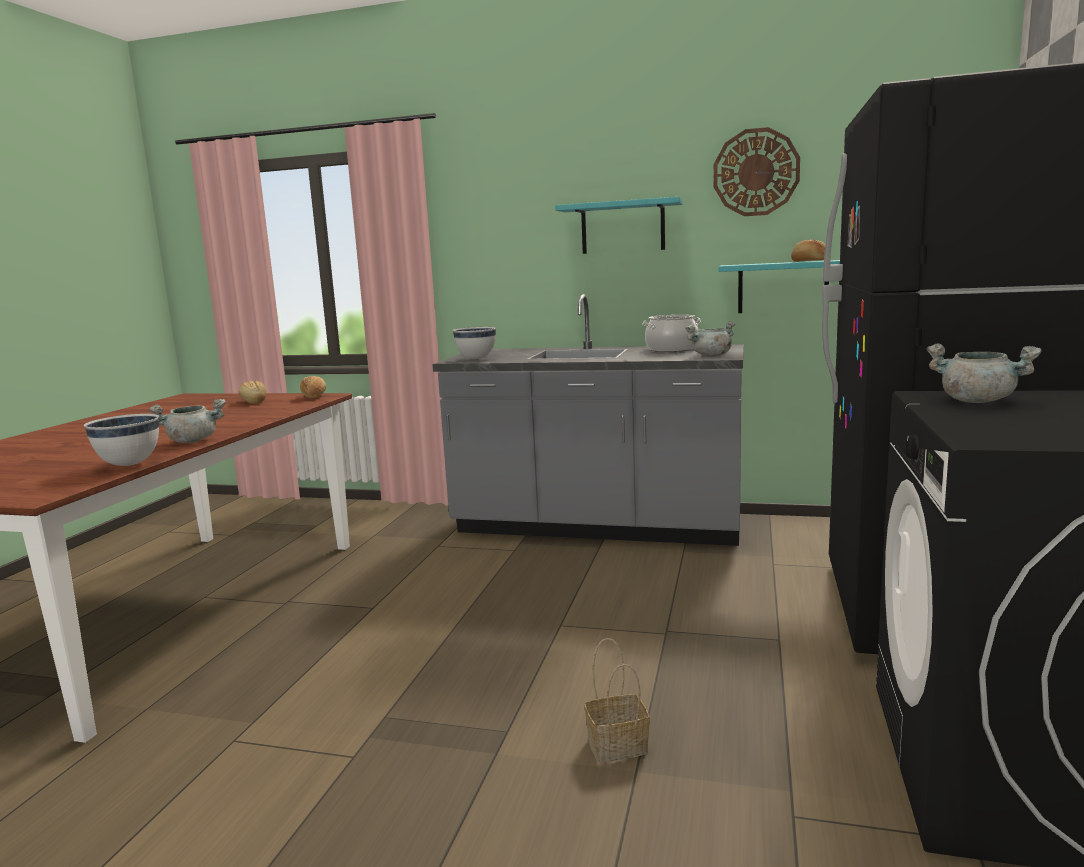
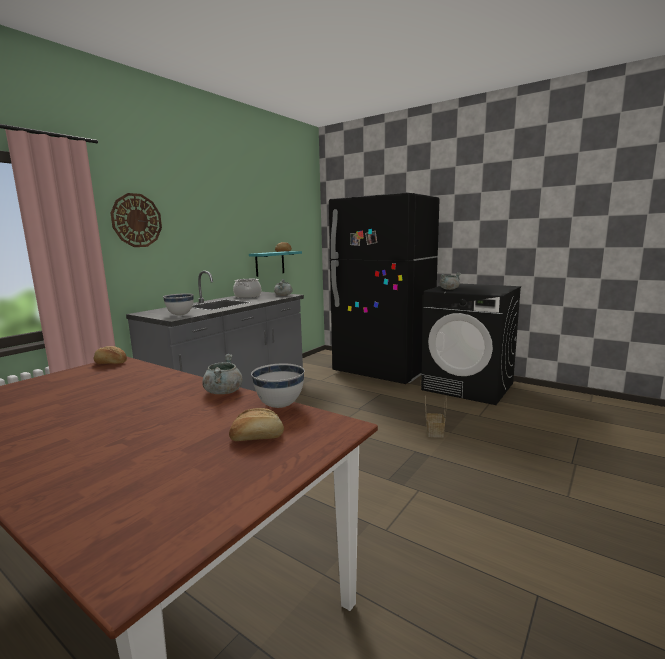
camera: 70 degrees left, 0 degrees up
bread [238,381,267,404] -> bread moved to [229,408,284,441]
turquoise shelf [555,197,683,254] -> none
wall clock [714,127,800,216] -> wall clock moved to [111,193,162,247]

